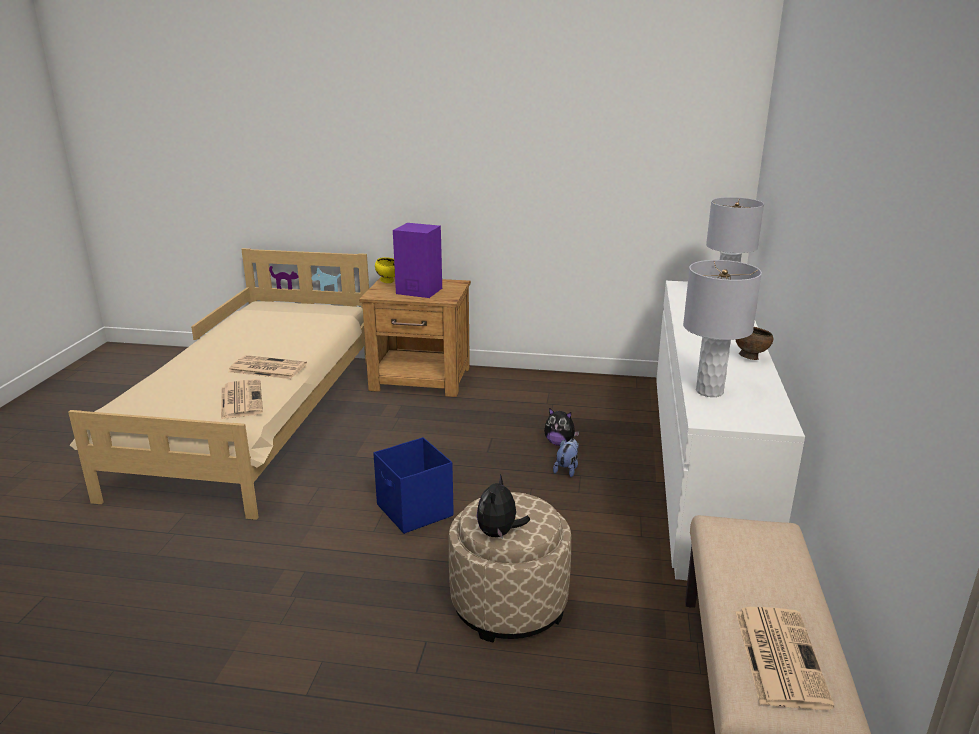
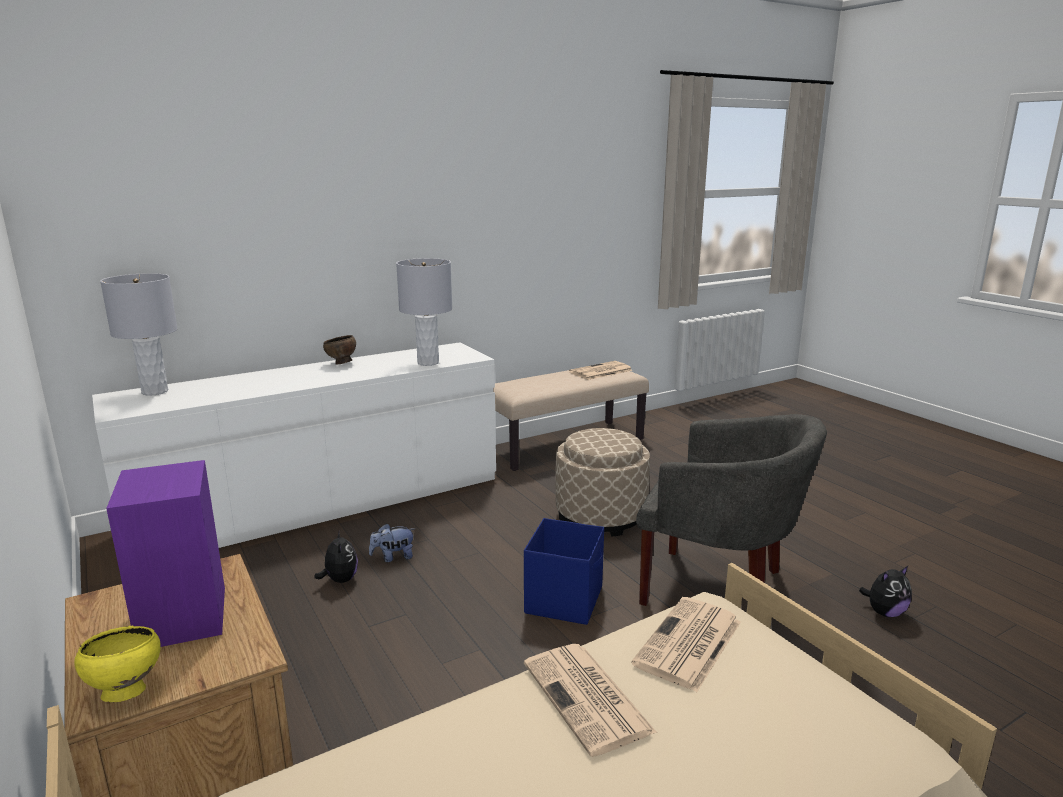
camera: 130 degrees left, 5 degrees down
plush toy [477,474,530,539] -> plush toy moved to [859,566,912,617]
none -> grey armchair [636,414,827,606]

